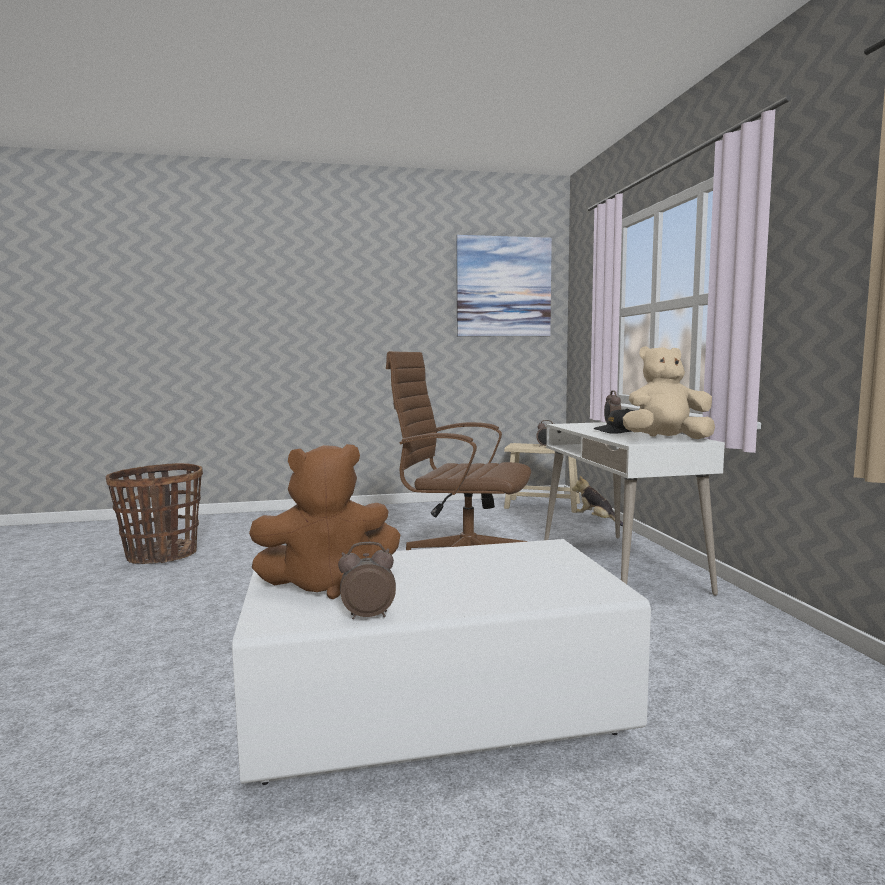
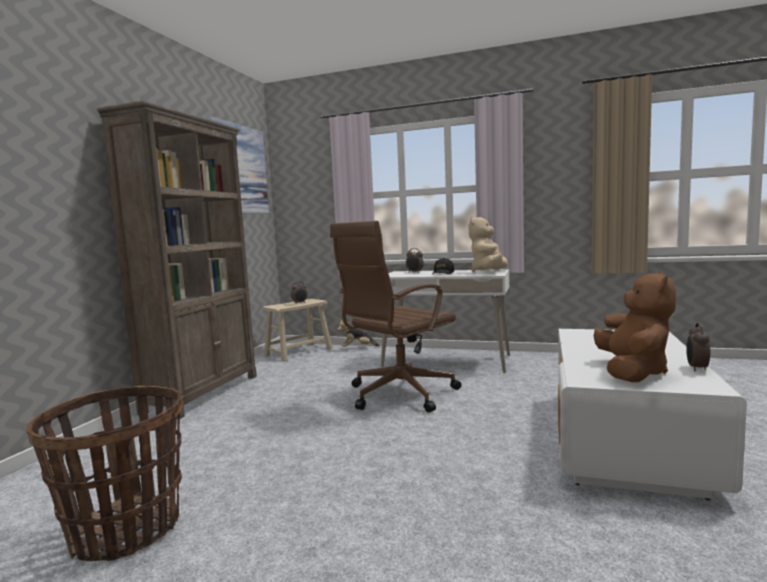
camera: 60 degrees left, 0 degrees up
none -> brown bookcase [97,100,257,419]

